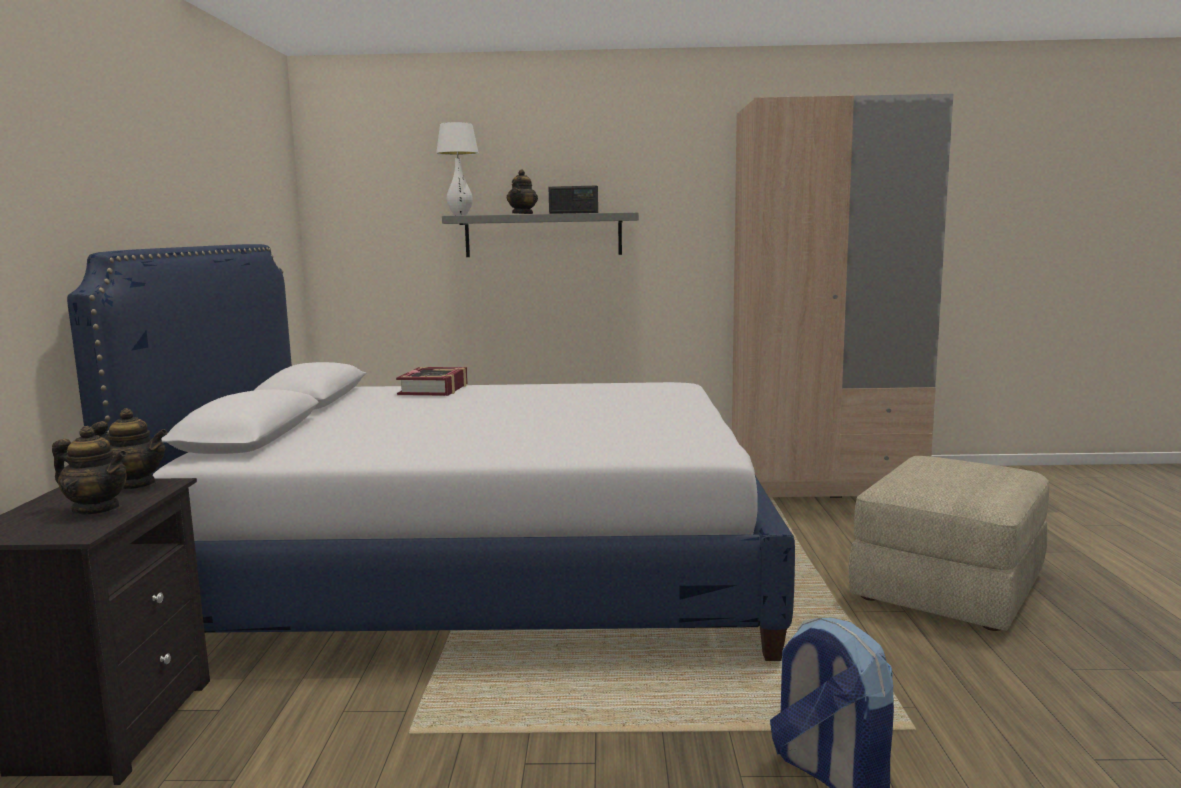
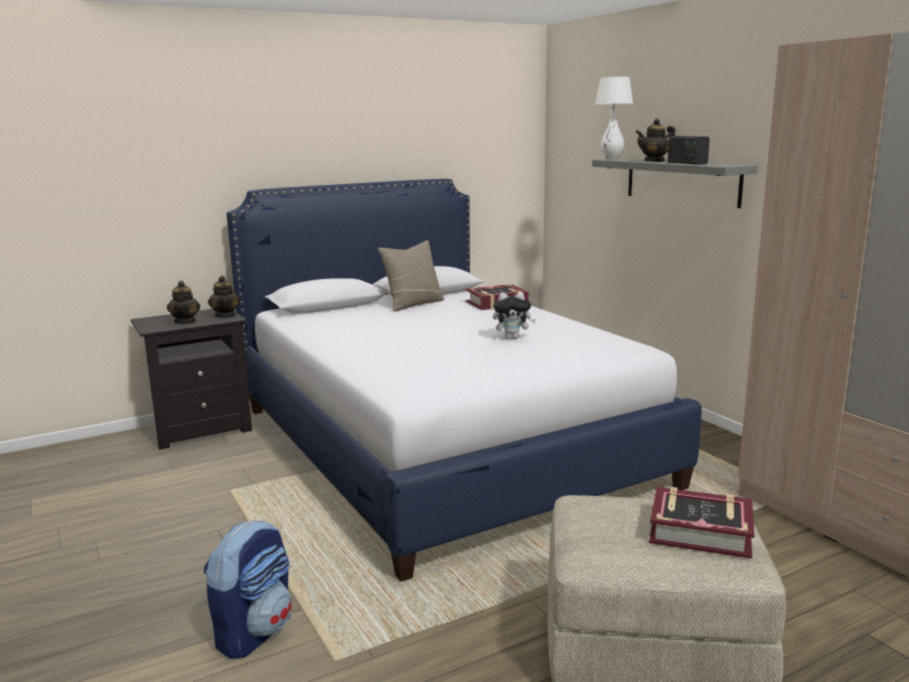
camera: 60 degrees right, 5 degrees up
none -> beige pillow [378,240,444,311]
none -> plush toy [493,292,536,339]
none -> book [649,487,754,559]

